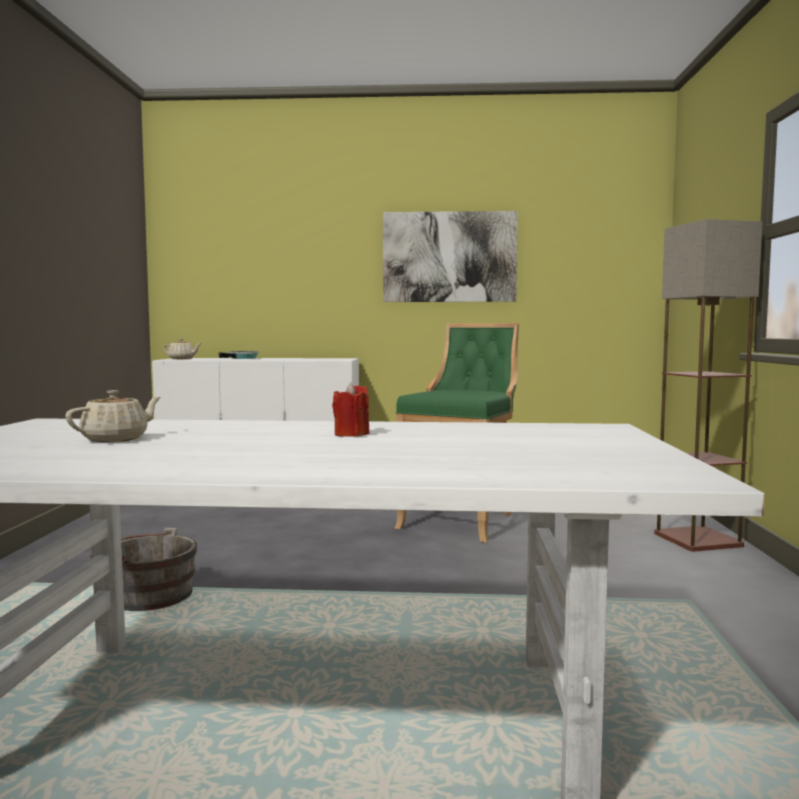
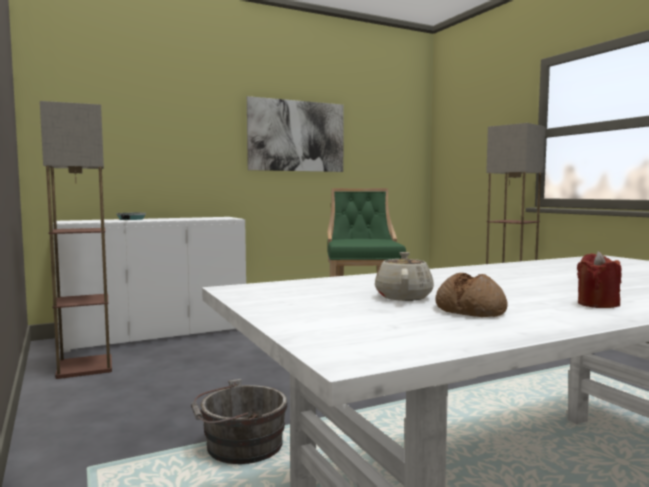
camera: 30 degrees left, 0 degrees up
beige teapot [163,339,201,359] -> none
red candle [332,383,369,437] -> red candle moved to [577,252,622,308]
none -> floor lamp [40,101,112,379]
none -> bread [435,273,508,317]

